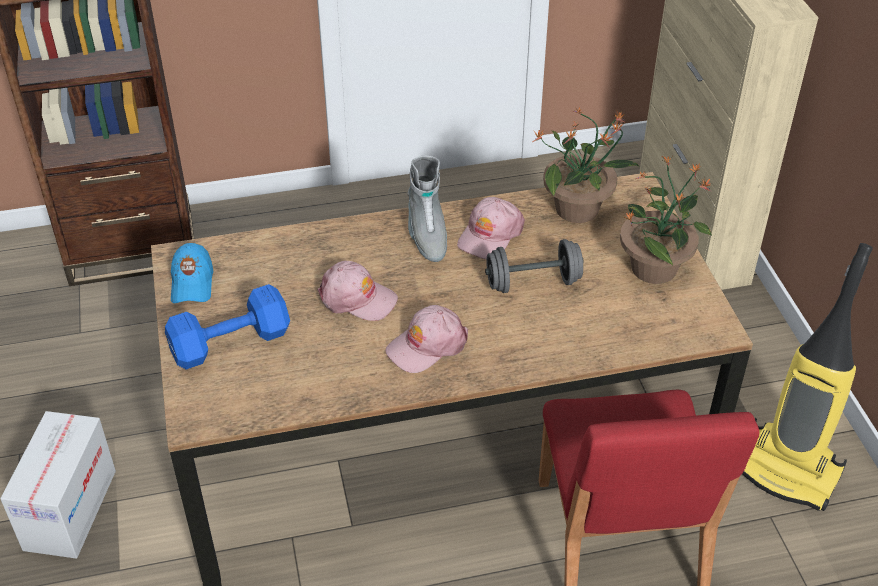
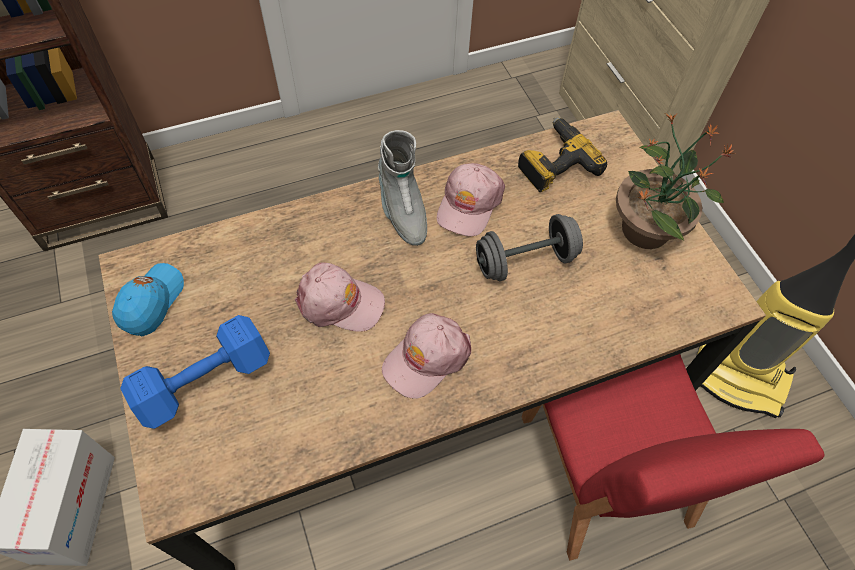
camera: 10 degrees left, 15 degrees up
blue cap [171,243,213,303] -> blue cap turned 150 degrees counterclockwise [112,263,184,336]
potted plant [533,108,640,223] -> power drill [518,117,607,192]

